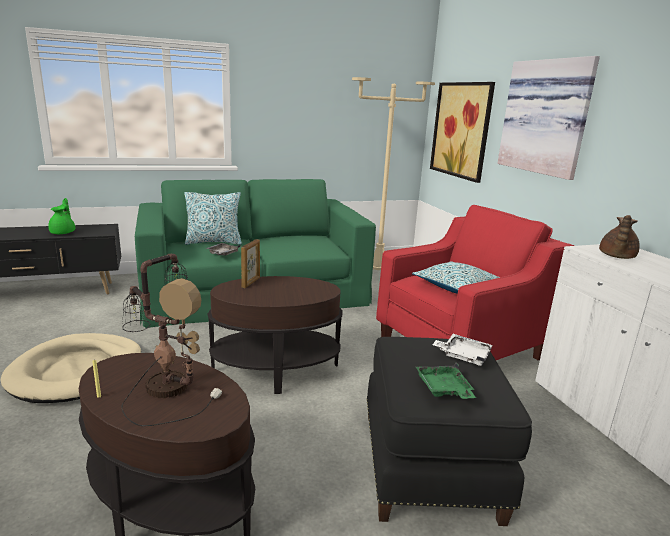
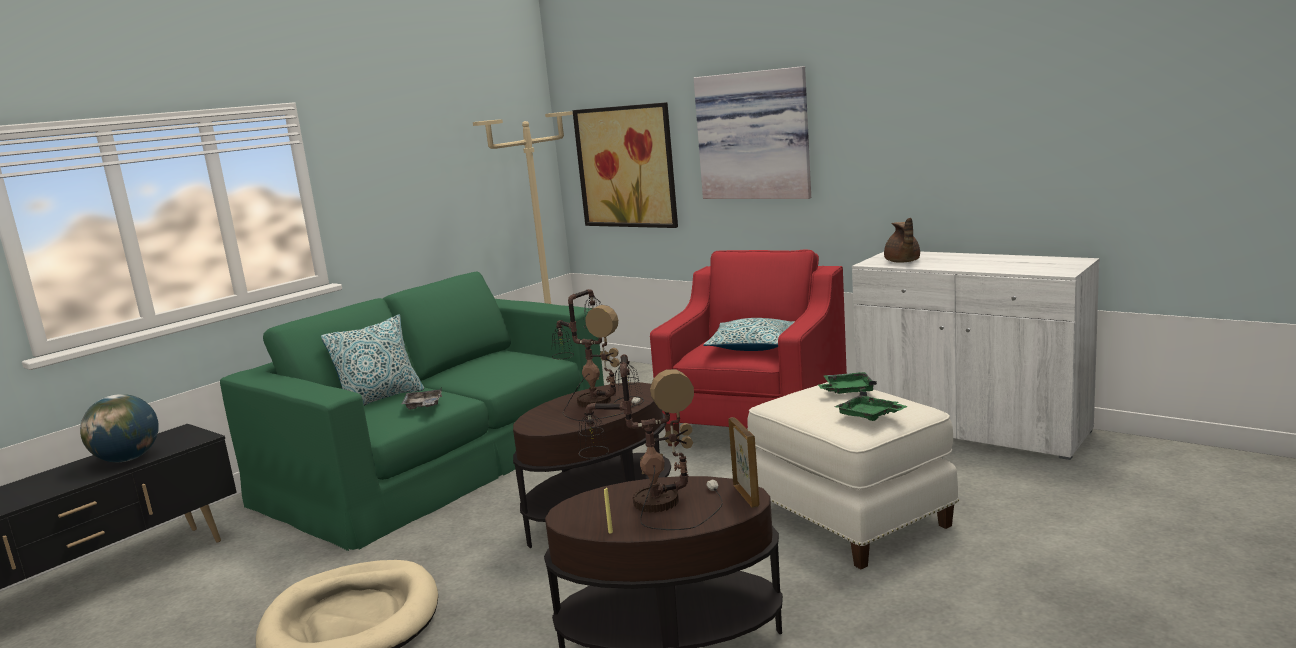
camera: 30 degrees left, 5 degrees down
green teapot [48,198,75,234] -> globe [80,394,159,462]
picture frame [241,239,260,288] -> picture frame moved to [728,417,760,507]
black ottoman [367,337,532,526] -> white ottoman [747,382,959,569]
white tray [432,334,493,366] -> green tray [818,372,877,394]
none -> table lamp [552,289,641,421]

